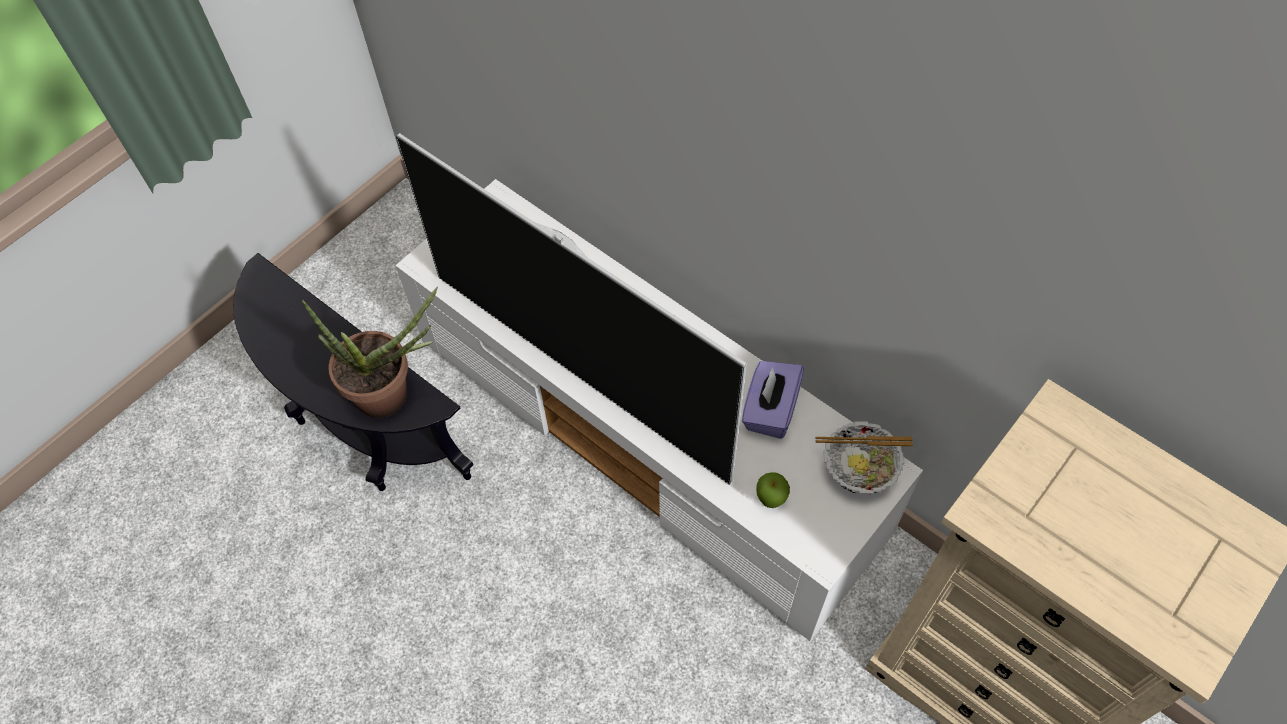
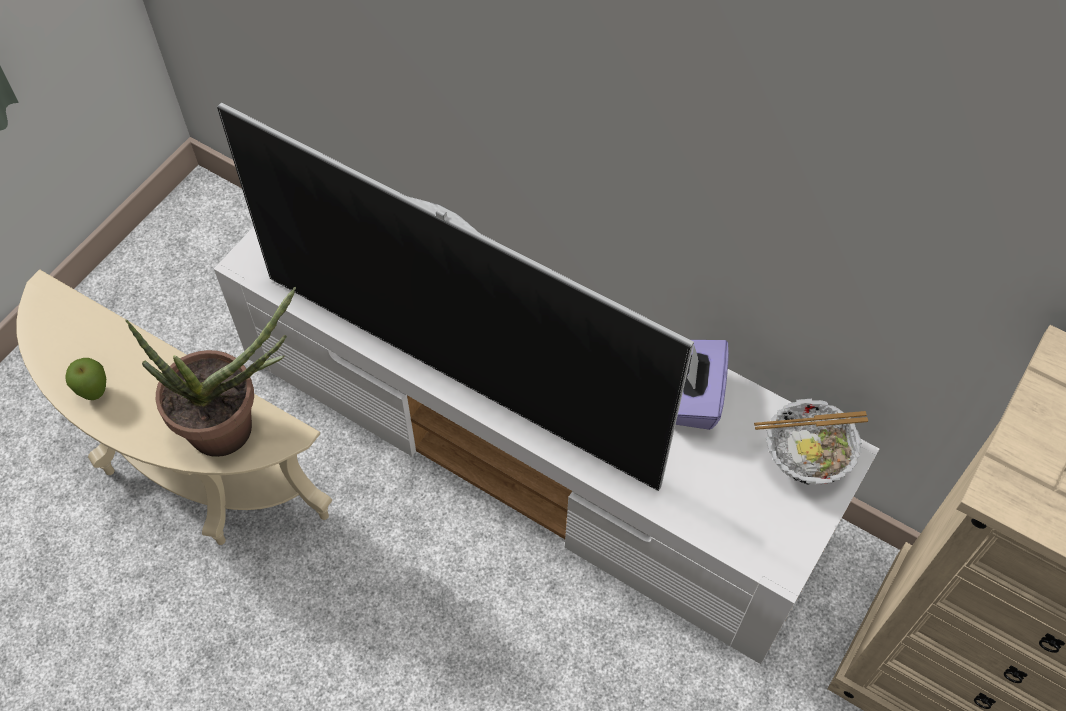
camera: 10 degrees left, 0 degrees up
black side table [233,253,474,491] -> beige side table [16,269,332,545]
apple [756,472,790,508] -> apple moved to [65,358,106,400]

